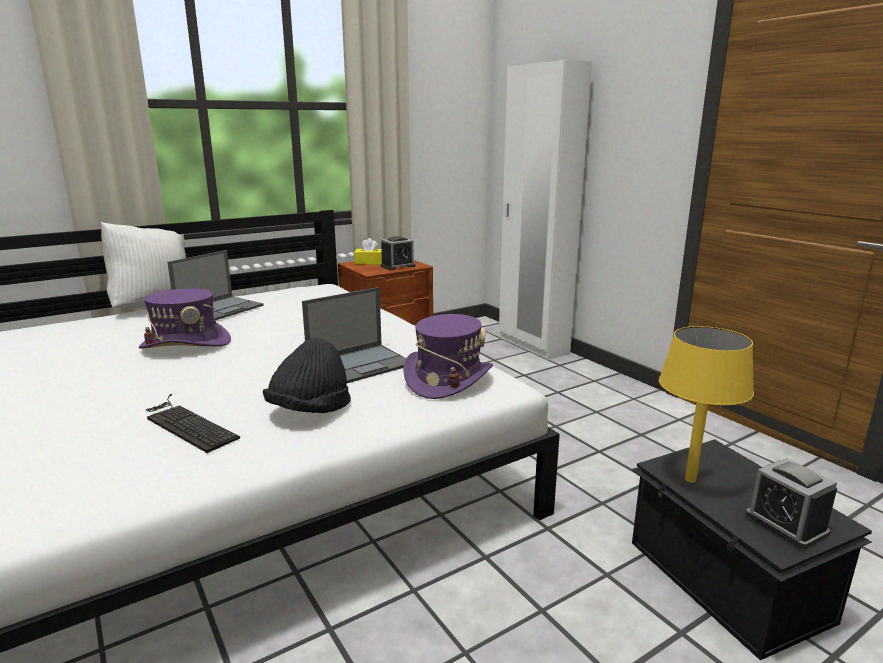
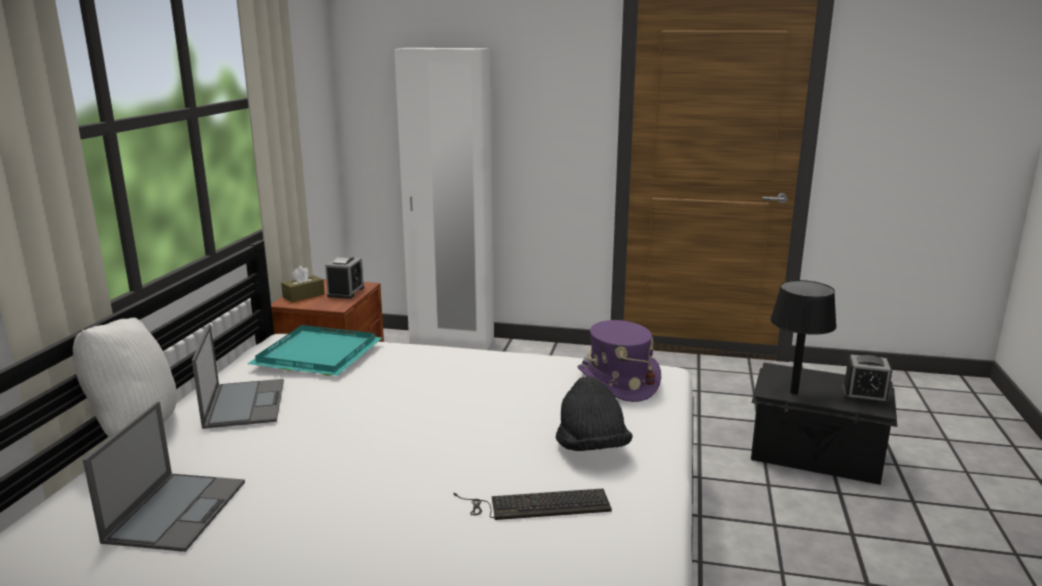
camera: 45 degrees left, 0 degrees up
purple hat [139,289,231,349] -> none
laptop [302,287,406,383] -> laptop moved to [83,401,245,552]
yellow tissue box [354,238,382,265] -> brown tissue box [281,266,325,302]
yellow table lamp [659,326,754,483] -> black table lamp [770,280,837,394]
none -> turquoise tray [248,325,382,376]

